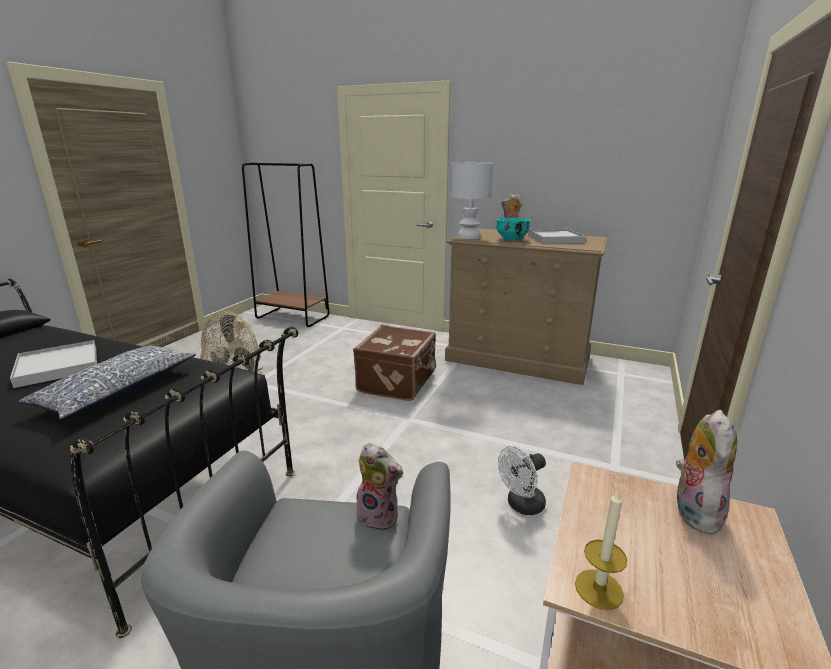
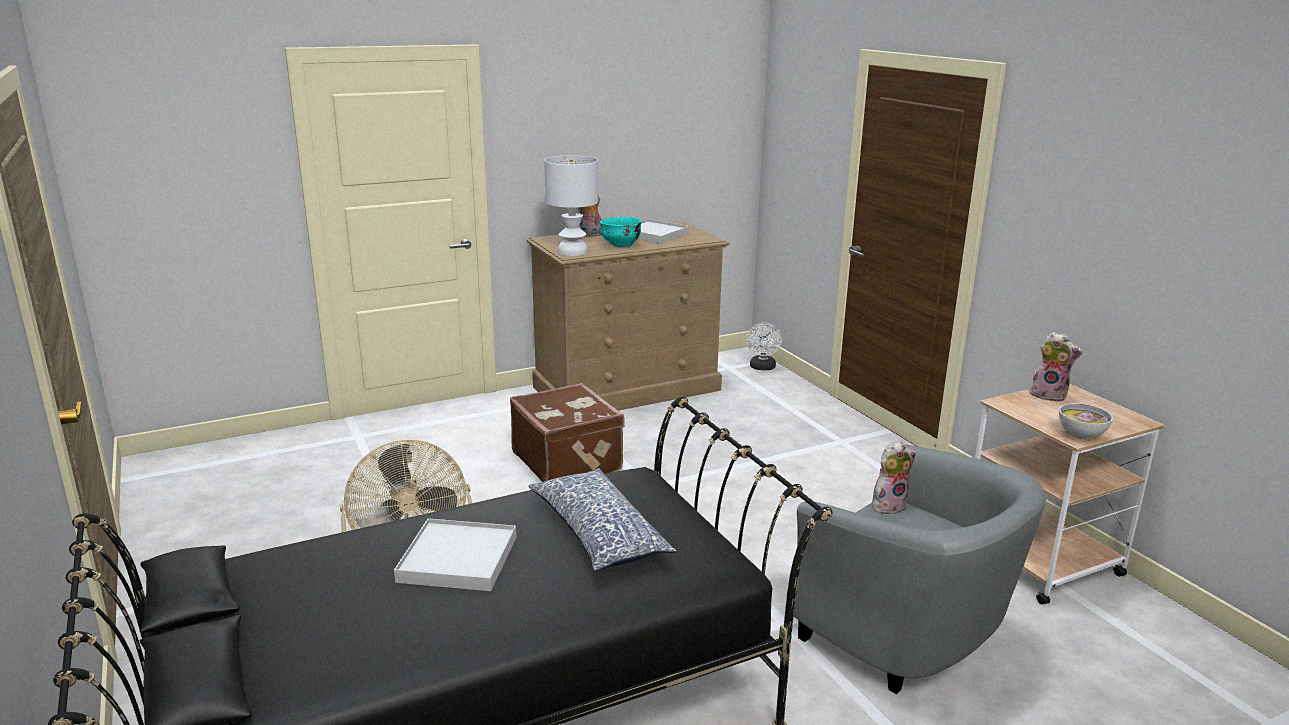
camera: 50 degrees left, 0 degrees up
clothes rack [242,163,330,327] -> none
white fan [498,446,546,515] -> white fan moved to [747,323,782,370]
candle [575,489,627,610] -> bowl [1059,403,1113,439]
plush toy [676,410,737,538] -> plush toy turned 150 degrees clockwise [1030,332,1083,402]

